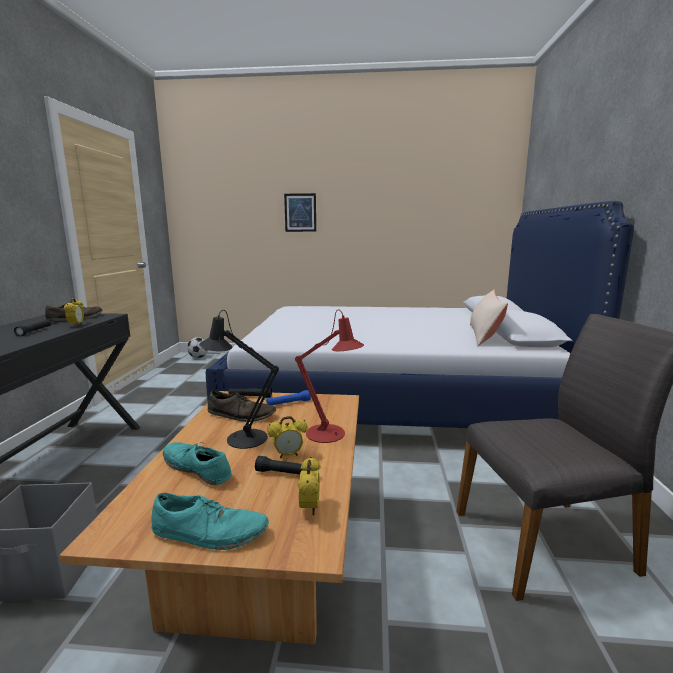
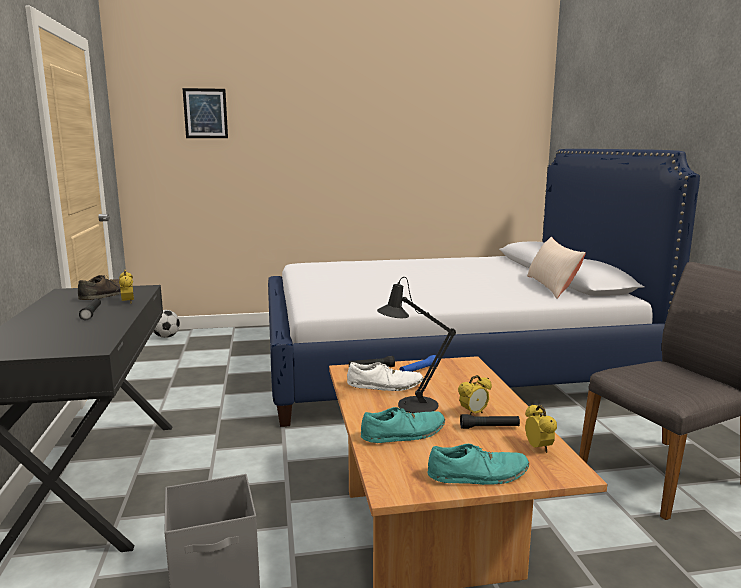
camera: 15 degrees left, 0 degrees up
turquoise shoe [163,442,232,485] -> turquoise shoe turned 135 degrees clockwise [361,407,445,443]
brown shoe [208,390,276,422] -> white shoe [347,362,423,391]
picture [284,193,316,232] -> picture moved to [183,88,228,138]
red table lamp [295,309,364,443] -> none

